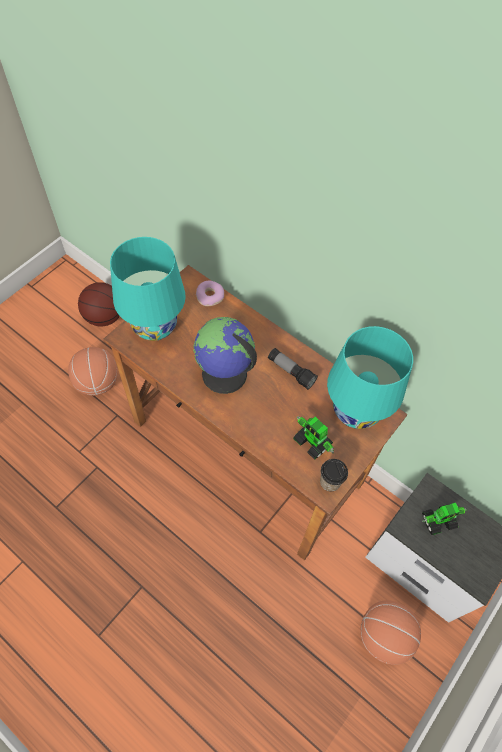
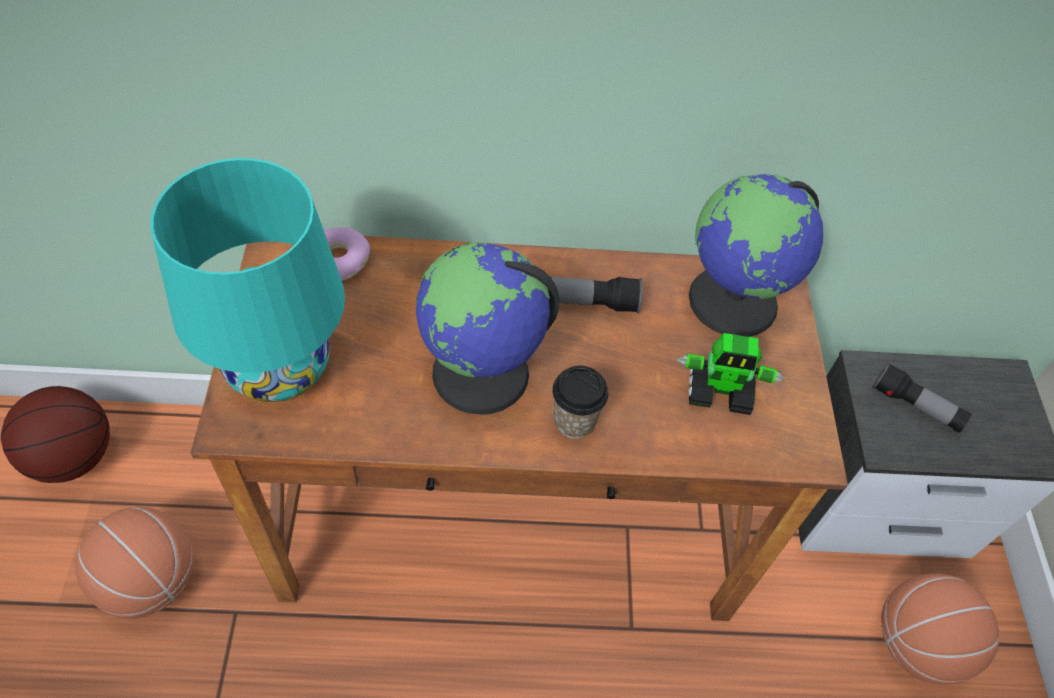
camera: 40 degrees left, 5 degrees down
cup [320,459,348,492] -> cup moved to [552,366,608,439]
turquoise table lamp [327,326,413,429] -> globe [689,174,824,337]
toy robot [422,503,468,535] -> flashlight [872,362,972,433]

